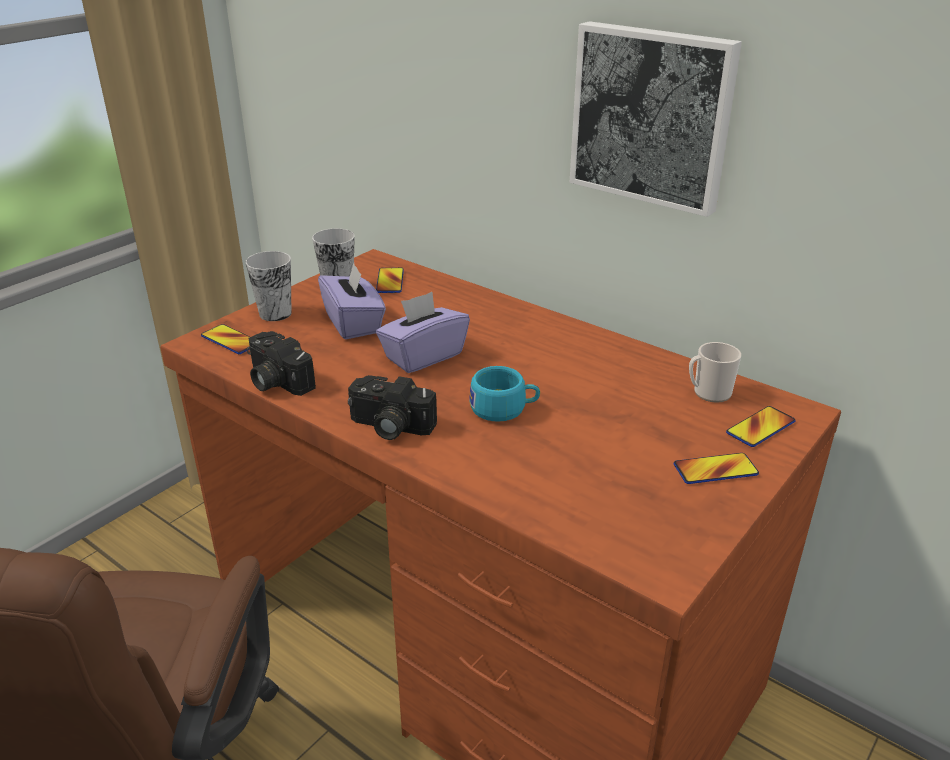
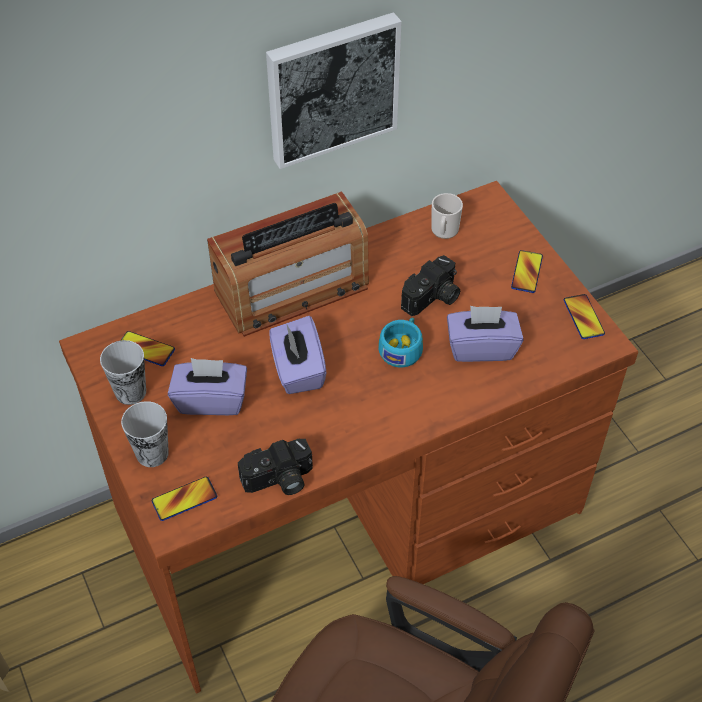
camera: 65 degrees left, 20 degrees up
camera [348,375,437,440] -> camera moved to [401,255,460,316]
phone [726,406,795,447] -> phone moved to [564,294,605,339]
none -> radio [207,191,369,337]
none -> purple tissue box [447,306,523,362]

